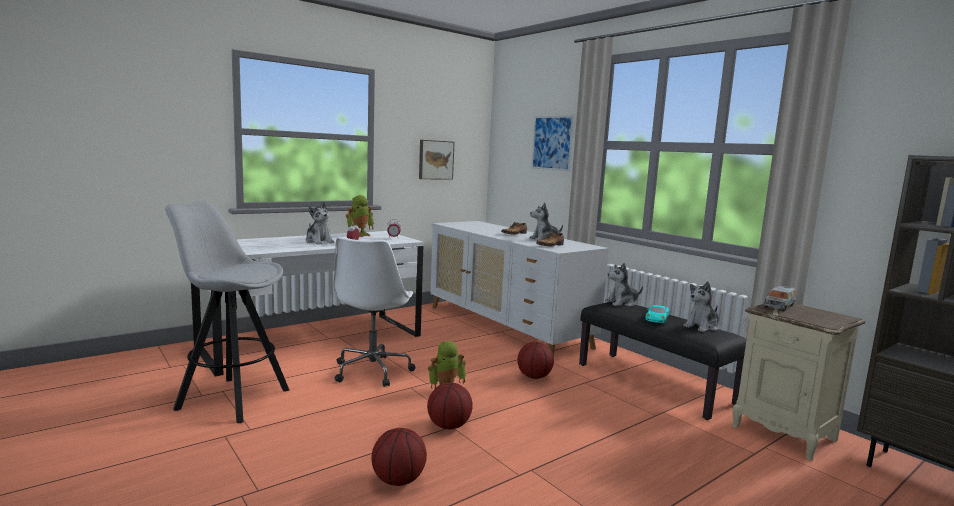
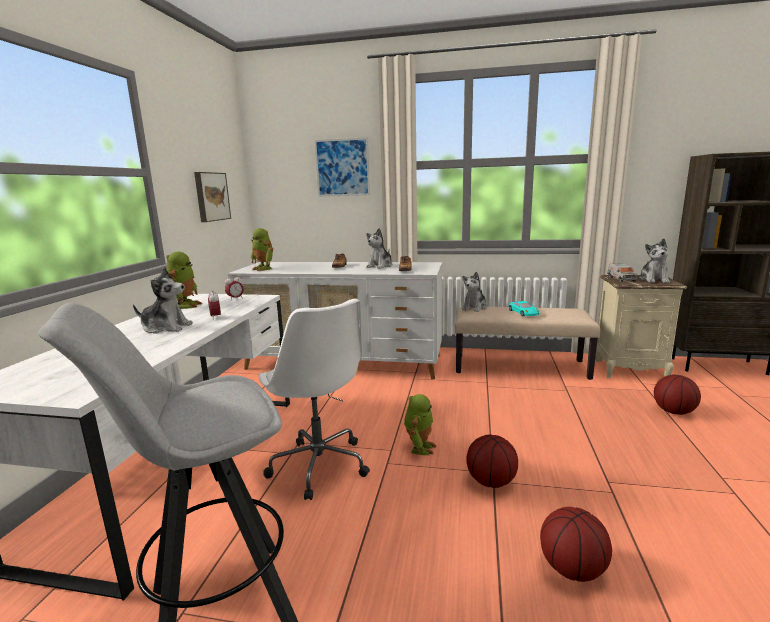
camera: 40 degrees left, 5 degrees up
basketball [517,342,554,379] -> basketball moved to [654,374,701,415]
black bench [579,301,747,420] -> beige bench [455,307,600,380]
plush toy [684,281,719,332] -> plush toy moved to [639,238,670,283]
none -> toy robot [251,228,273,271]

